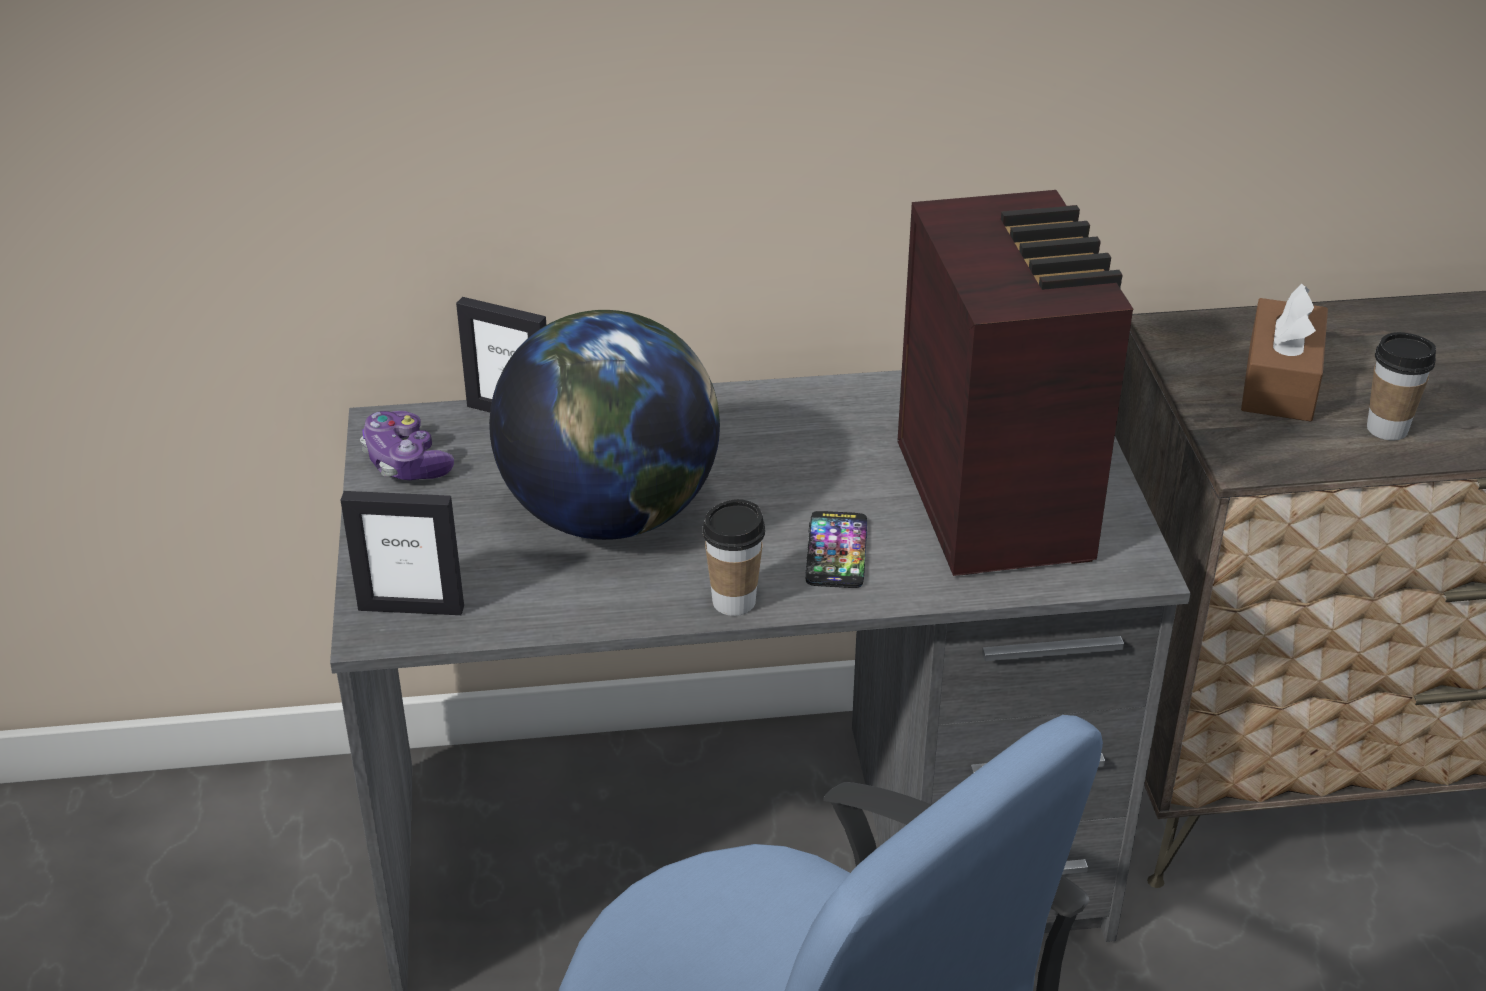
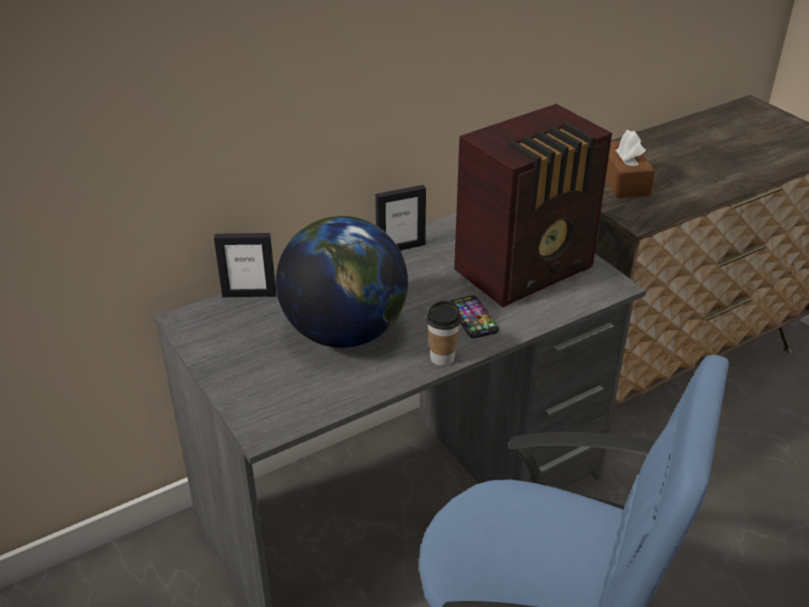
camera: 25 degrees left, 0 degrees up
picture frame [341,491,464,615] -> picture frame moved to [375,185,426,250]
game controller [360,411,454,480] -> none
radio [898,190,1134,576] -> radio turned 90 degrees clockwise [454,104,612,308]
cup [1367,332,1436,441] -> none

